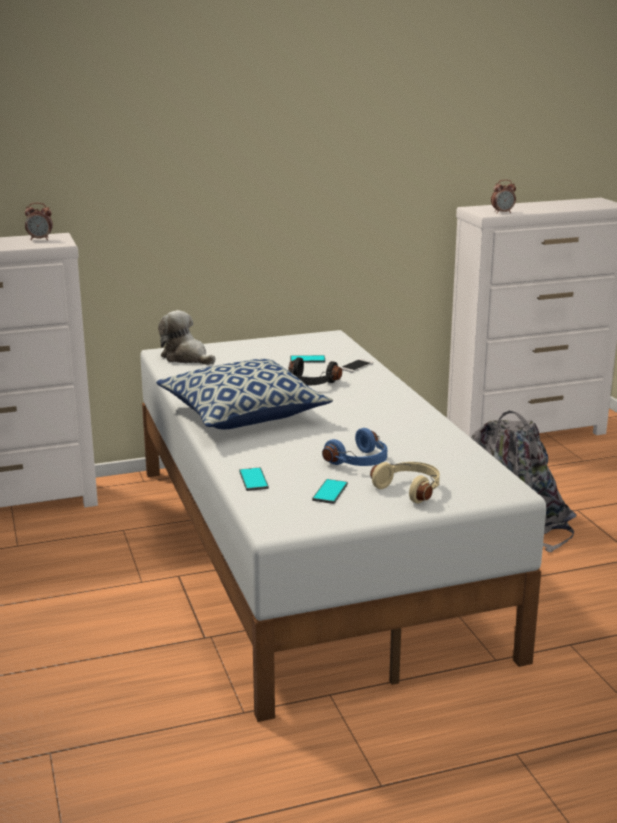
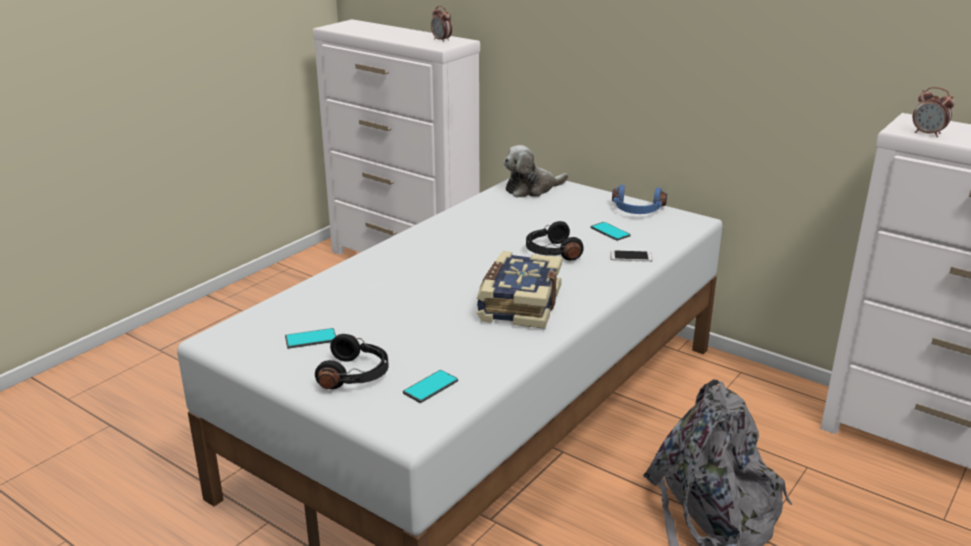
camera: 55 degrees right, 5 degrees up
pillow [156,359,333,429] -> none
plush toy [158,310,216,365] -> plush toy turned 120 degrees counterclockwise [504,145,568,198]
phone [239,468,269,491] -> phone moved to [403,370,458,403]
blue headphones [322,428,387,466] -> blue headphones moved to [612,185,667,214]
beige headphones [370,462,440,504] -> black headphones [315,334,389,389]
none -> book [477,251,562,329]

